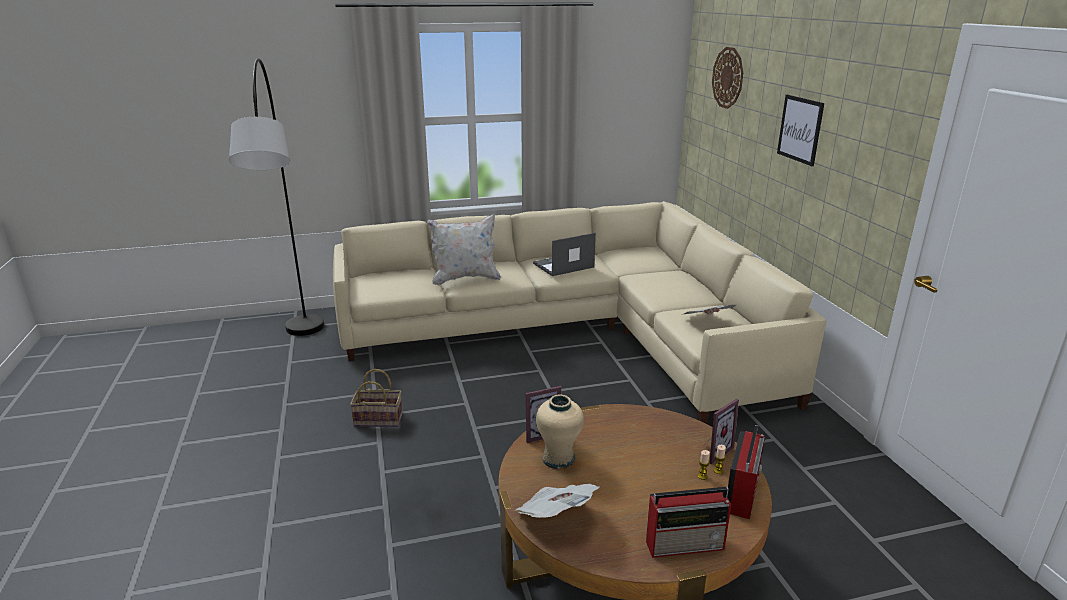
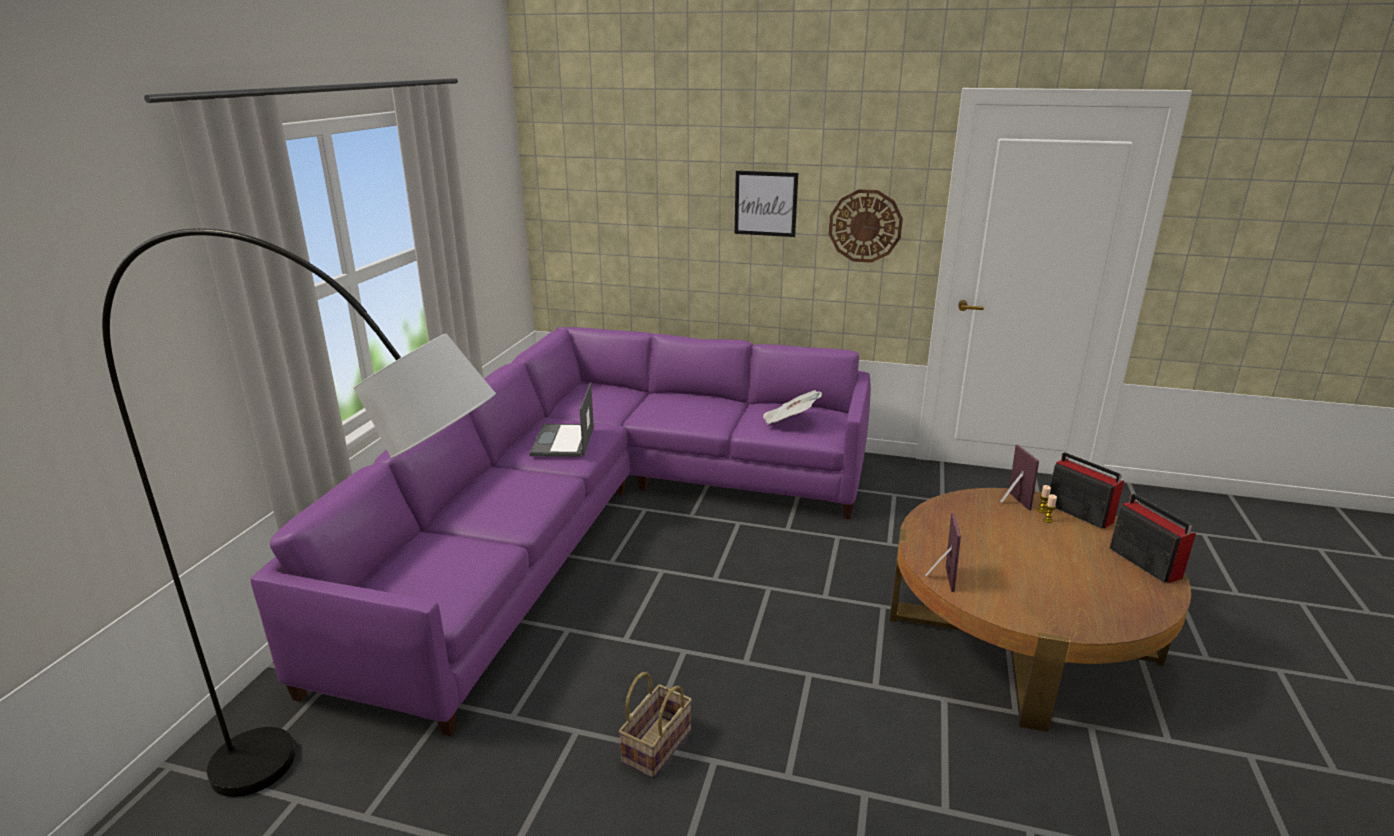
camera: 60 degrees left, 0 degrees up
beige sofa [333,201,826,424] -> purple sofa [251,327,871,736]
white pillow [426,214,501,285] -> none
newspaper [516,484,599,518] -> none
beige vase [536,394,584,469] -> none
radio [646,487,731,558] -> radio turned 45 degrees counterclockwise [1110,494,1196,583]
wall clock [712,47,743,109] -> wall clock moved to [829,189,903,263]

